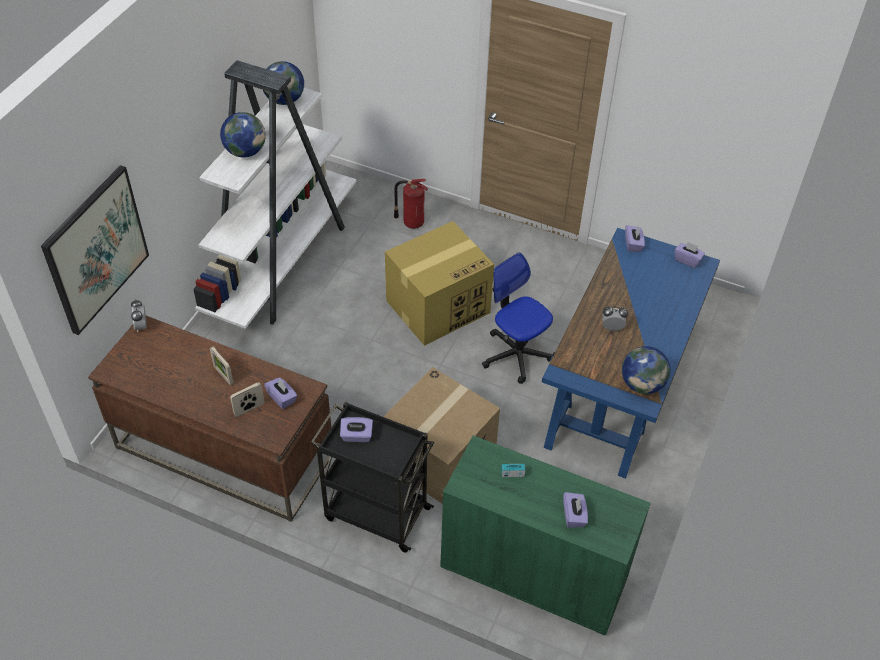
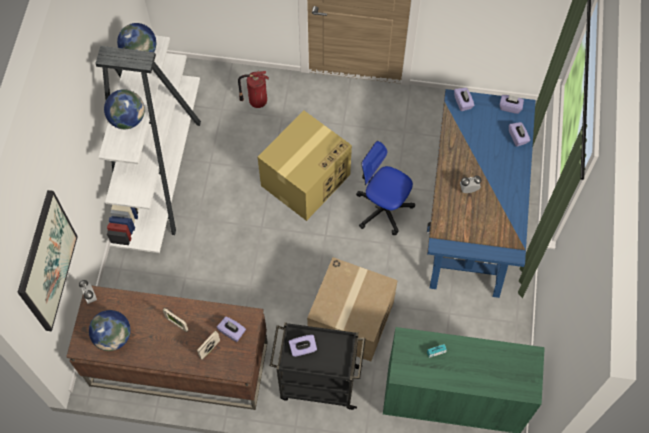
camera: 15 degrees left, 15 degrees up
purple tissue box [563,492,588,528] -> purple tissue box moved to [509,122,530,147]
globe [622,346,670,394] -> globe moved to [89,310,130,351]

